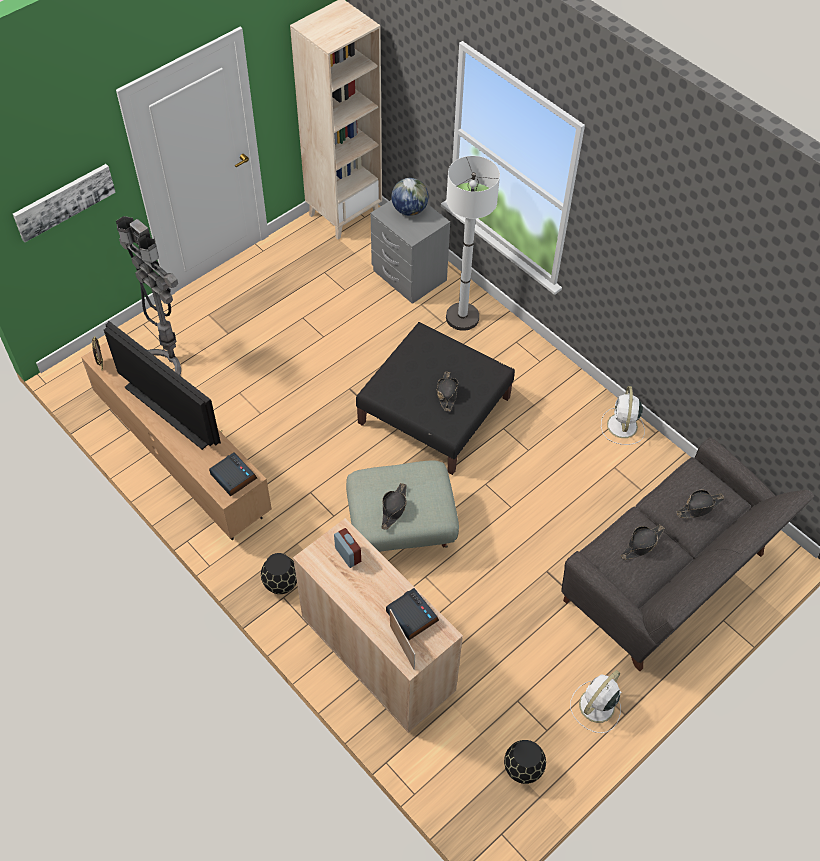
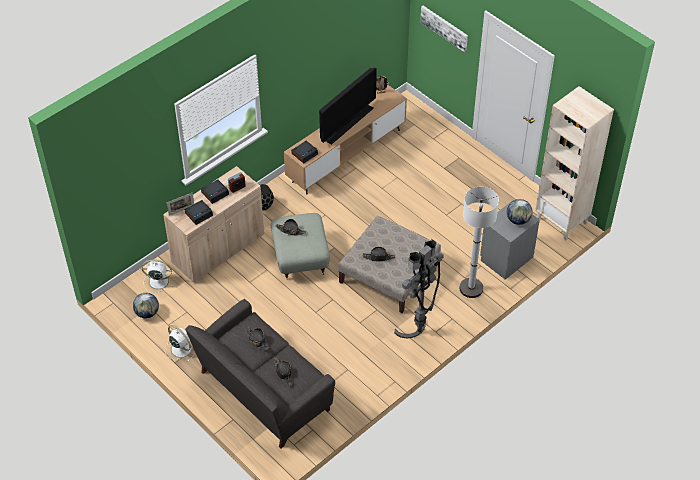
camera: 90 degrees right, 5 degrees down
grey floor lamp [116,216,181,375] -> grey floor lamp moved to [394,239,444,338]
black ottoman [356,322,515,475] -> beige ottoman [338,216,441,313]
black vase [504,740,546,784] -> globe [133,293,159,318]
white fan [601,386,645,445] -> white fan moved to [142,260,174,293]
none -> alarm clock [201,179,229,204]

